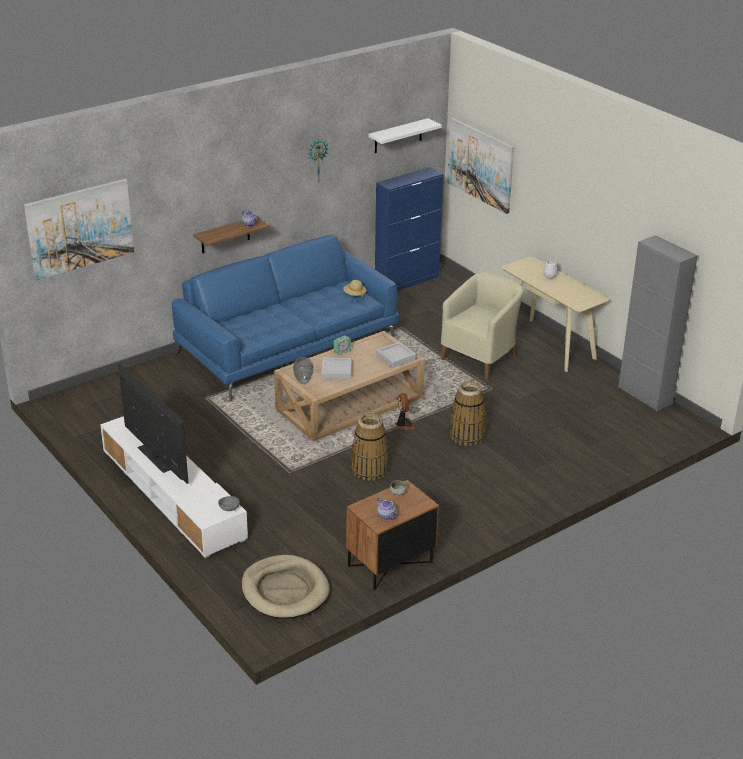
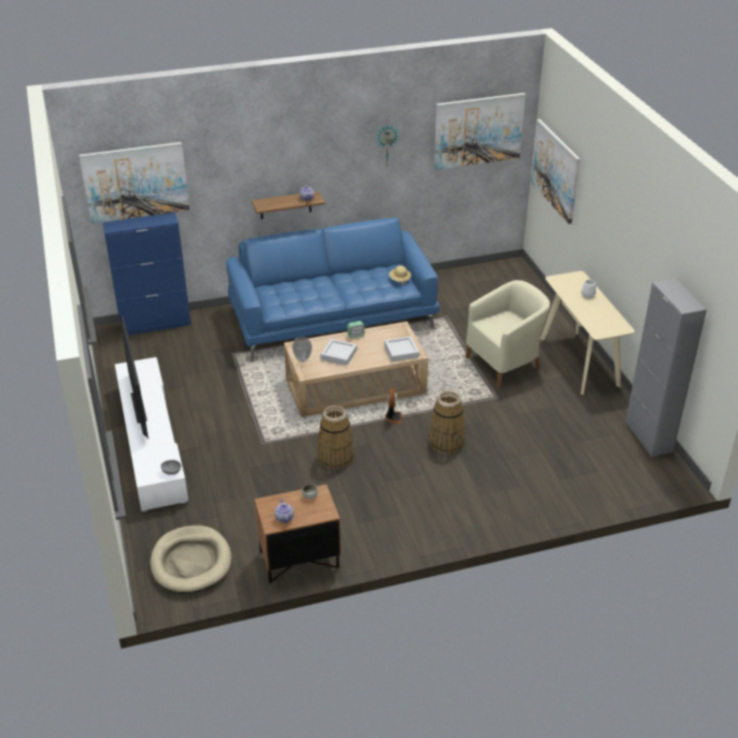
camera: 20 degrees right, 5 degrees up
white shelf [368,118,442,153] -> picture [434,93,526,170]
blue cabinet [375,167,443,291] -> blue cabinet moved to [103,212,191,335]

